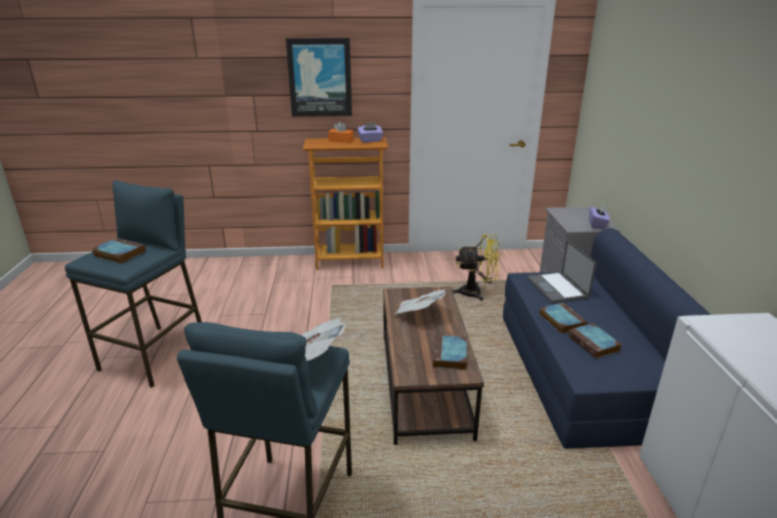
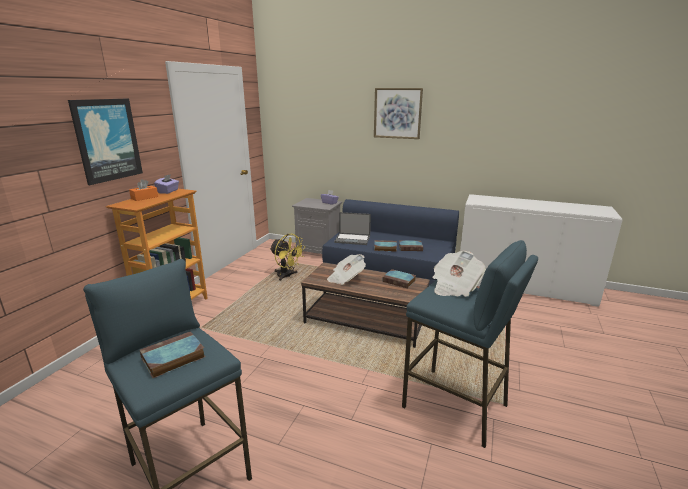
camera: 65 degrees left, 5 degrees down
yellow fan [452,234,501,301] -> yellow fan turned 105 degrees clockwise [270,234,306,281]
none -> picture [374,88,423,139]

